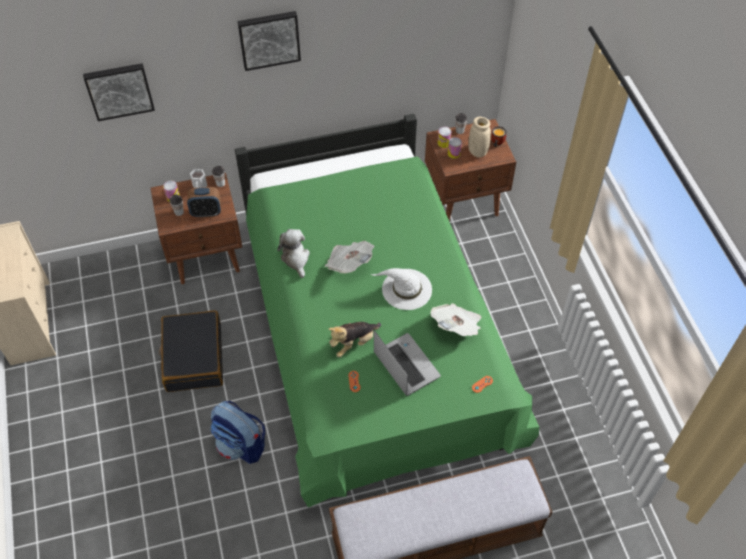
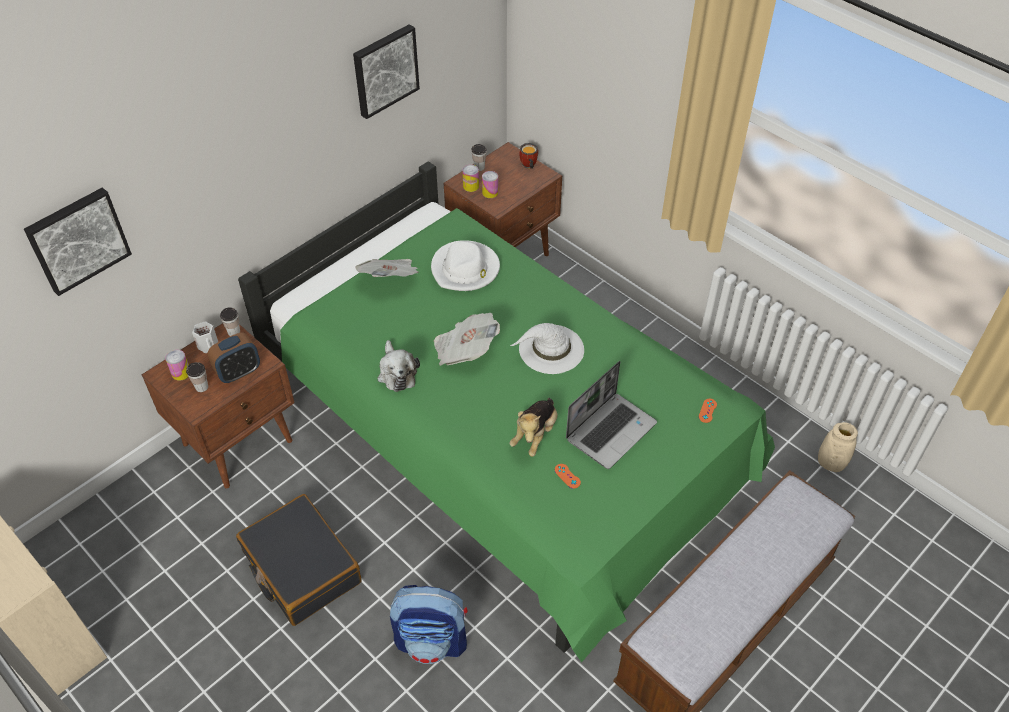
camera: 30 degrees left, 5 degrees down
picture [237,11,301,71] -> picture moved to [353,24,420,119]
plush toy [277,229,310,278] -> plush toy turned 150 degrees counterclockwise [378,340,420,392]
laptop [374,331,441,396] -> laptop turned 105 degrees clockwise [566,361,657,469]
newspaper [431,303,481,336] -> newspaper moved to [356,259,418,277]
beige vase [468,117,491,158] -> beige vase moved to [818,422,858,472]
none -> white hat [431,240,500,291]

